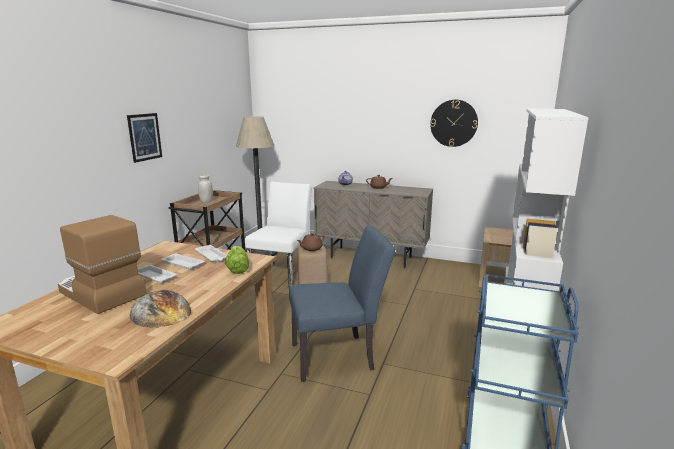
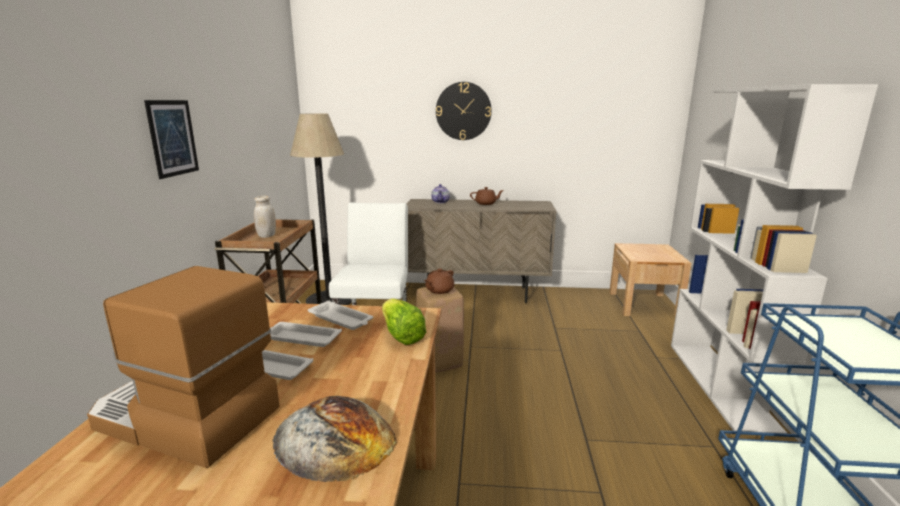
camera: 15 degrees left, 0 degrees up
blue chair [289,225,395,382] -> none
wall clock [430,100,478,147] -> wall clock moved to [436,82,492,140]

